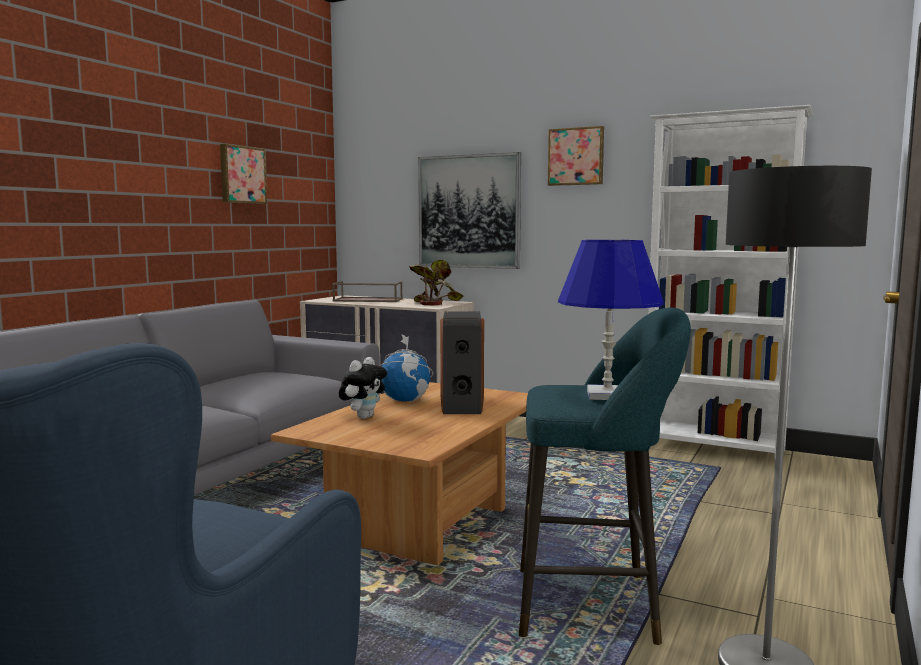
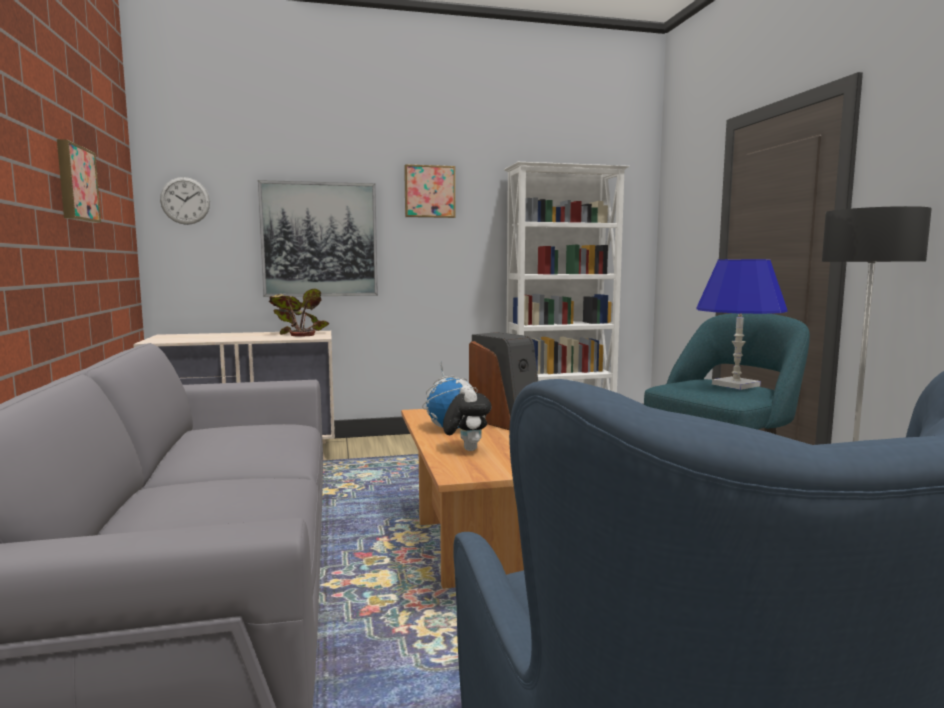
camera: 40 degrees left, 0 degrees up
brown tray [332,281,403,302] -> none
none -> wall clock [160,177,210,225]

